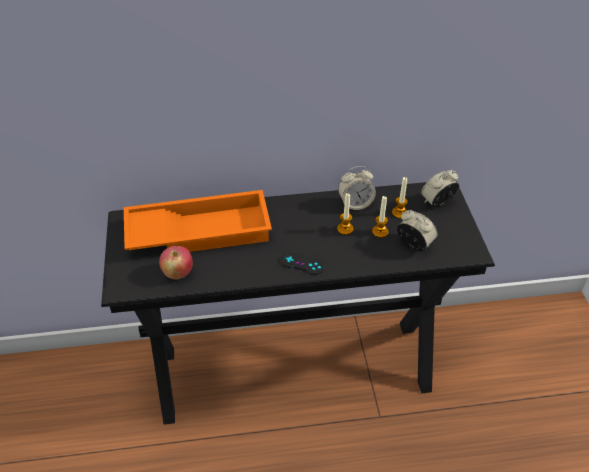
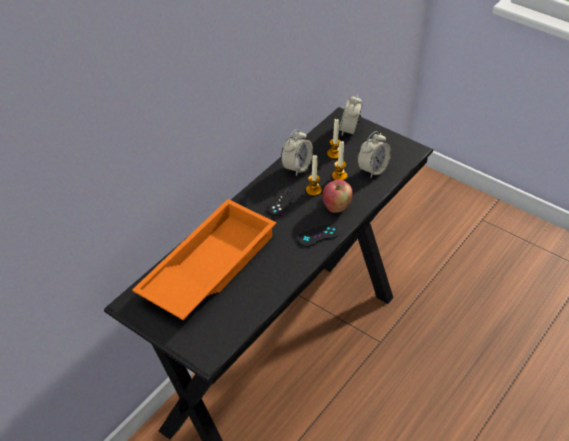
camera: 45 degrees left, 0 degrees up
apple [159,246,193,279] -> apple moved to [323,179,352,213]
alarm clock [397,210,438,251] -> alarm clock turned 135 degrees clockwise [357,131,391,178]
none -> black game controller [267,186,295,216]

